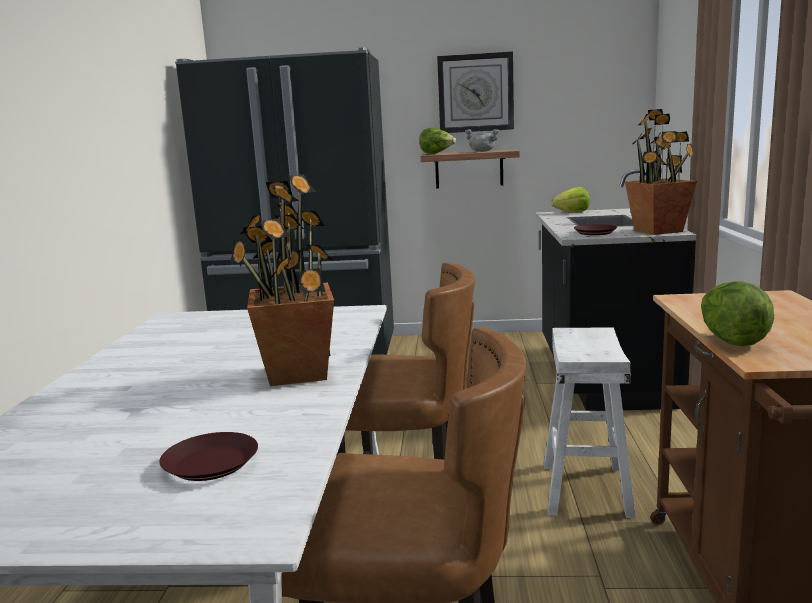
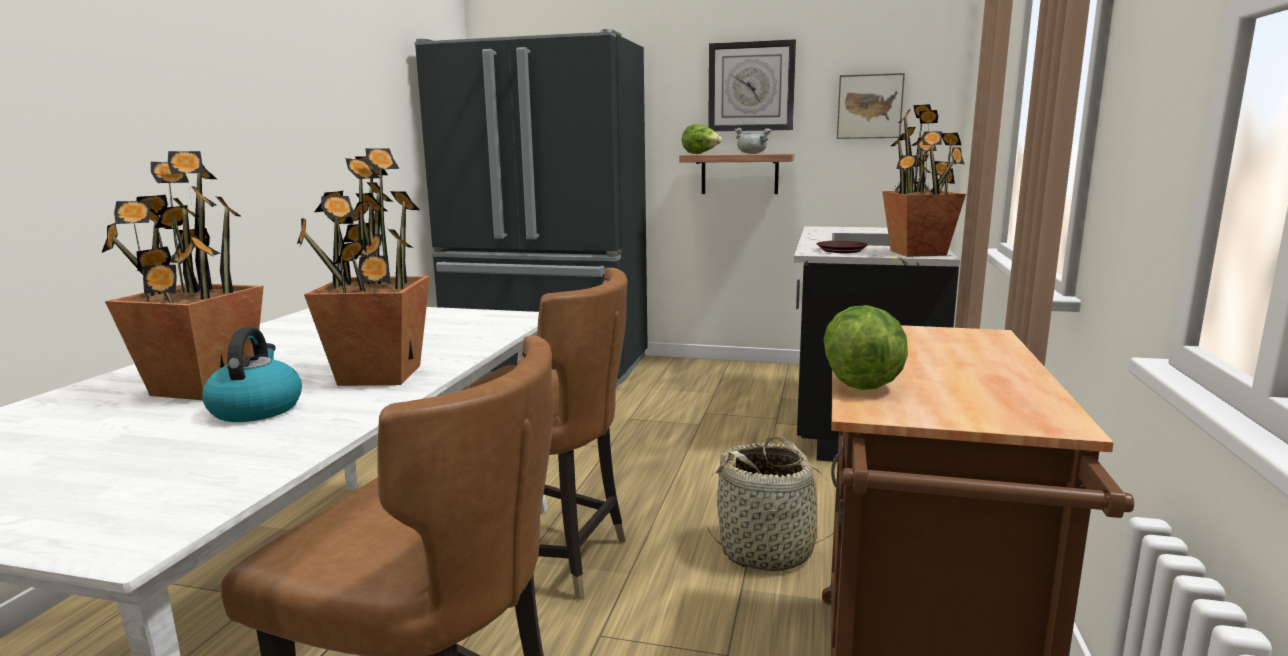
camera: 10 degrees right, 0 degrees up
brown plate [159,432,258,481] -> none
white stool [544,327,636,518] -> basket [707,436,834,571]
lettuce [551,187,590,212] -> none
none -> potted plant [101,151,264,400]
none -> kettle [202,327,302,422]
none -> picture [837,73,905,139]

